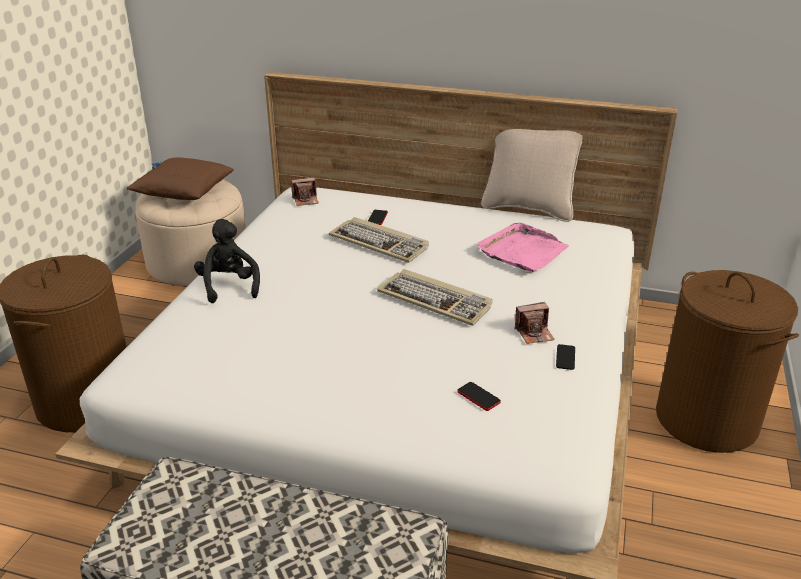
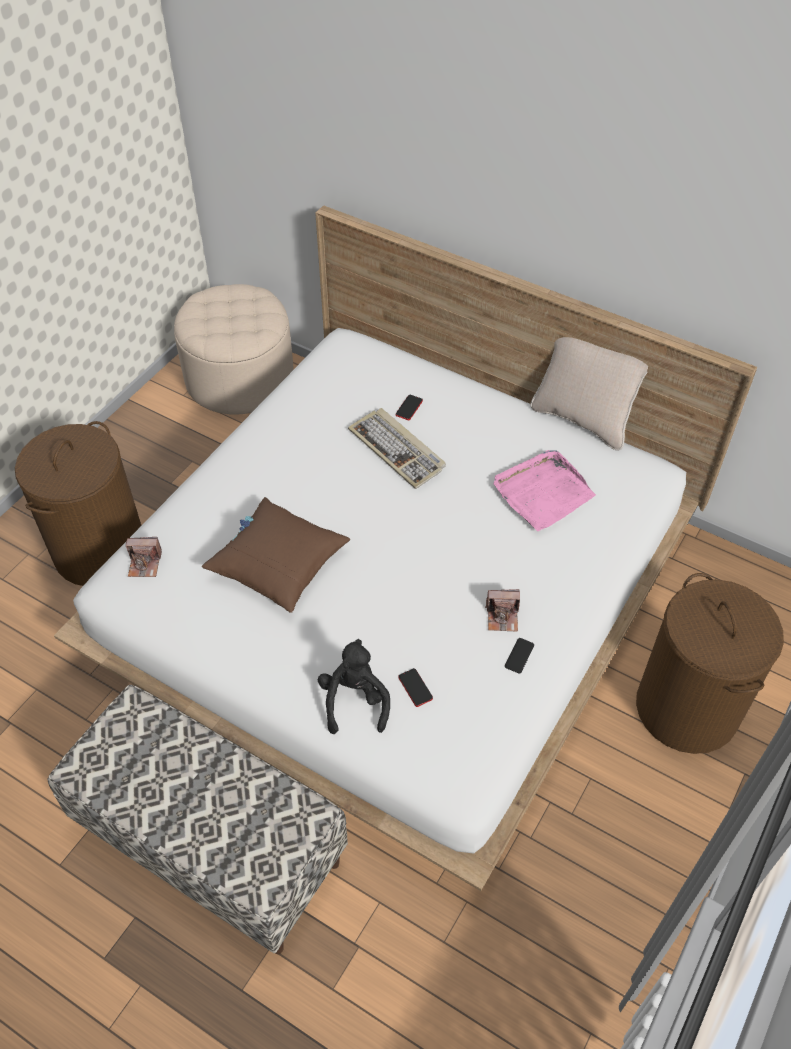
camera: 15 degrees right, 20 degrees up
brown pillow [127,157,234,200] -> brown pillow moved to [202,497,350,613]
black plush toy [194,219,260,303] -> black plush toy moved to [318,639,390,734]
camera [291,177,319,206] -> camera moved to [126,537,162,577]
keyboard [377,269,492,326] -> none

